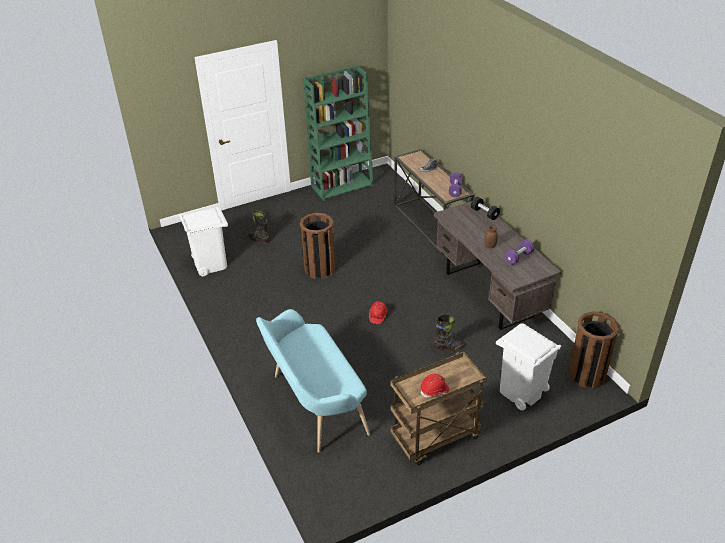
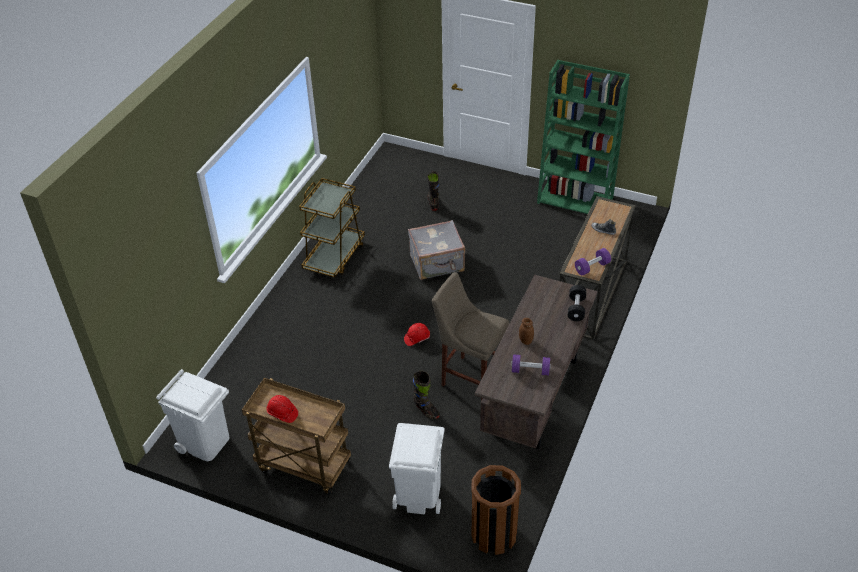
camera: 50 degrees right, 5 degrees up
white trash can [179,207,228,276] -> white trash can moved to [156,369,230,461]
turquoise bench [256,309,370,453] -> none
brown trash can [299,213,335,279] -> grey suitcase [408,220,465,280]
none -> brown cart [299,178,365,278]
none -> beige stool [432,272,509,401]

